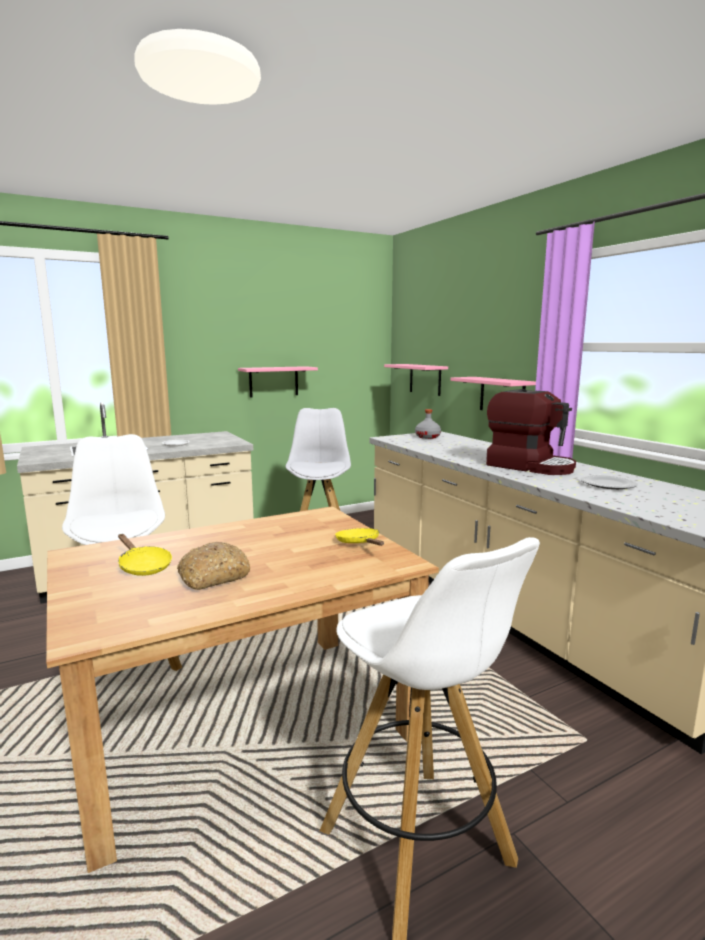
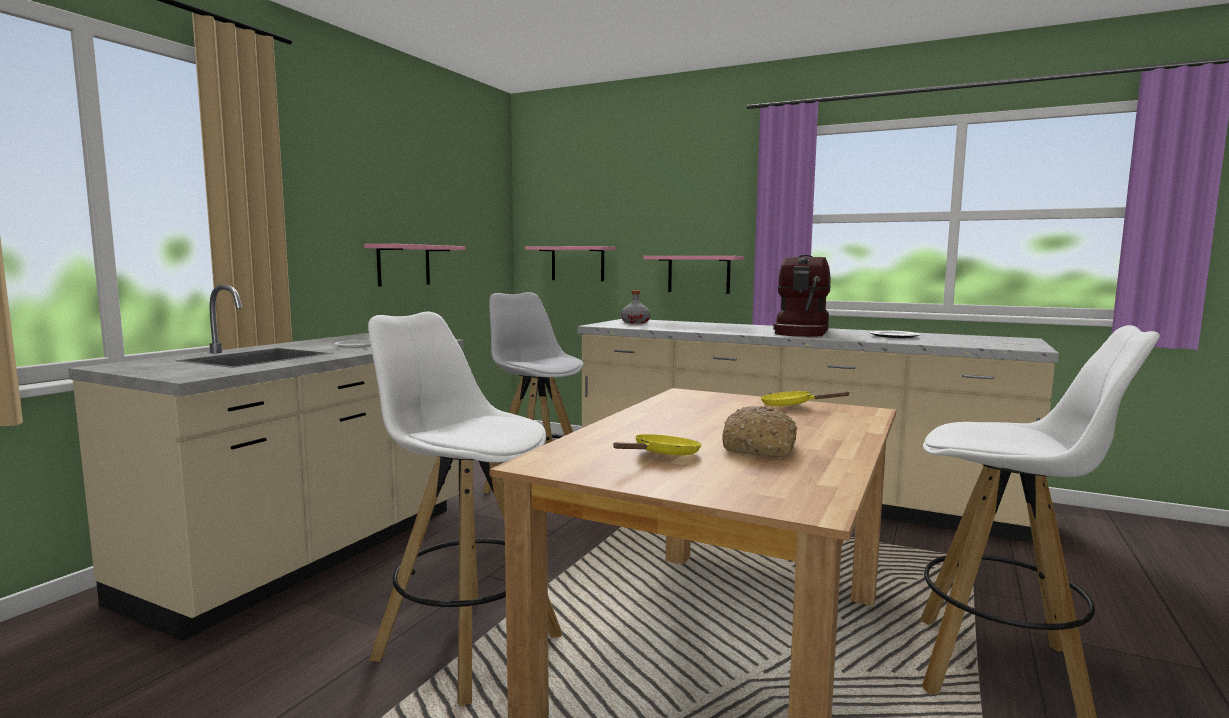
camera: 35 degrees left, 5 degrees down
yellow frying pan [118,534,172,576] -> yellow frying pan turned 60 degrees counterclockwise [613,434,702,455]
coffee machine [486,389,576,475] -> coffee machine turned 105 degrees clockwise [773,255,831,337]

